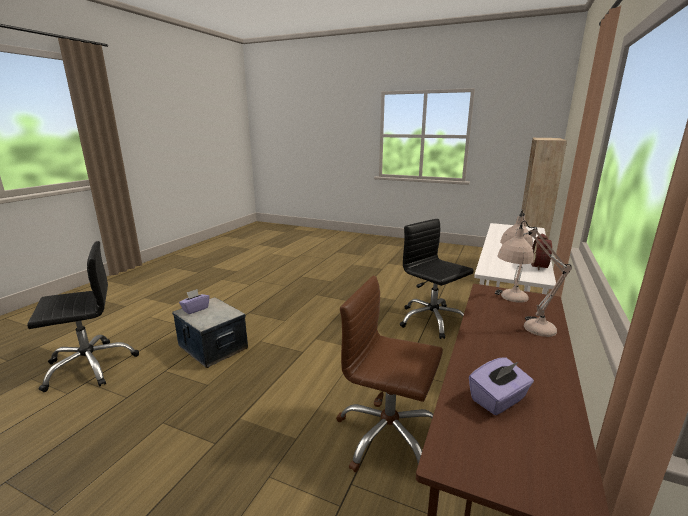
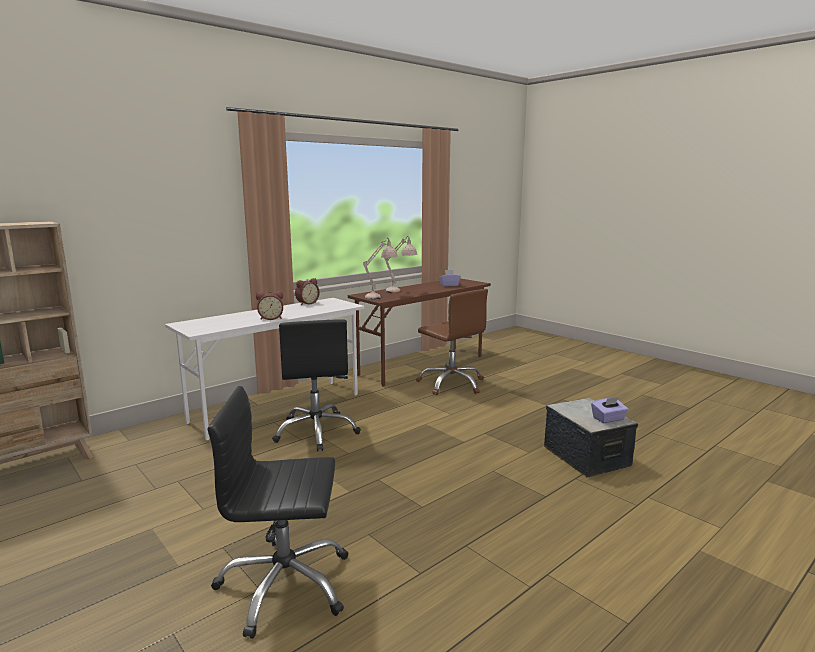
camera: 155 degrees left, 5 degrees down
black office chair [27,241,139,392] -> black office chair moved to [208,386,349,639]
none -> alarm clock [256,291,283,320]

